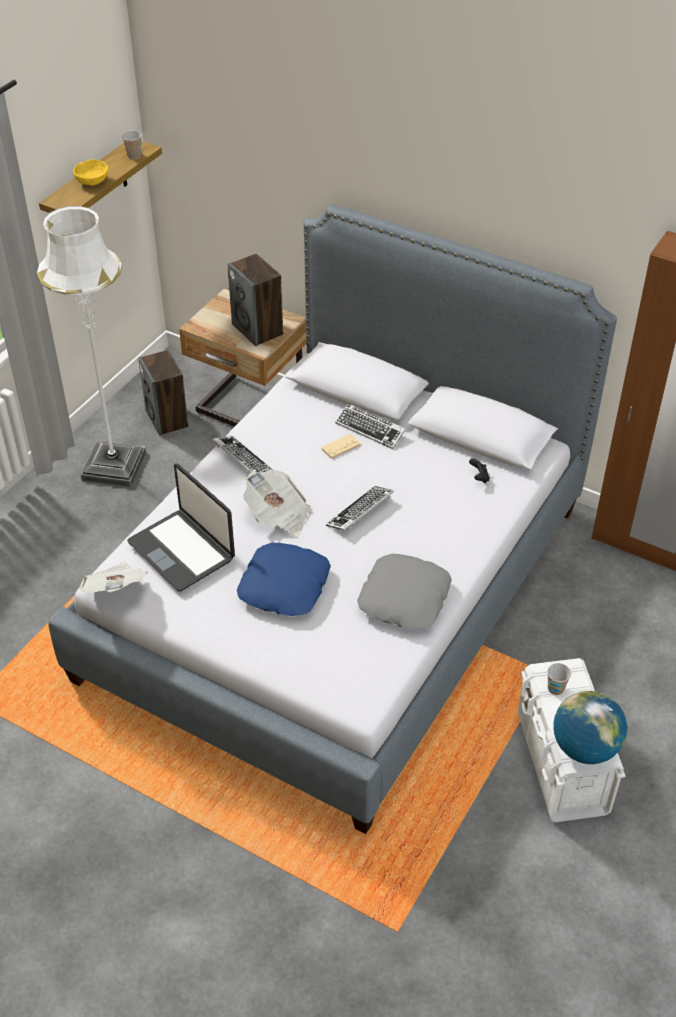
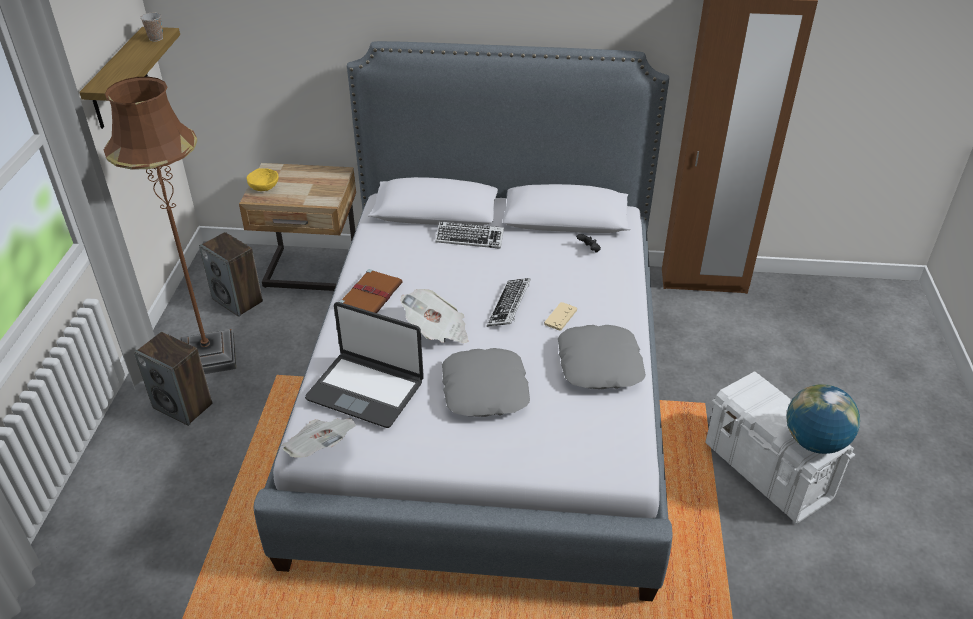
camera: 25 degrees left, 5 degrees down
white floor lamp [37,206,146,487] -> brown floor lamp [104,77,236,374]
yellow bowl [73,159,108,185] -> yellow bowl moved to [247,168,279,191]
keyboard [213,435,273,473] -> brown book [339,269,403,313]
speaker [228,254,283,346] -> speaker moved to [134,332,212,426]
blue pillow [237,543,331,616] -> grey pillow [442,348,530,417]
beige game controller [322,434,360,459] -> beige game controller moved to [544,302,577,331]
cup [547,663,571,695] -> none

